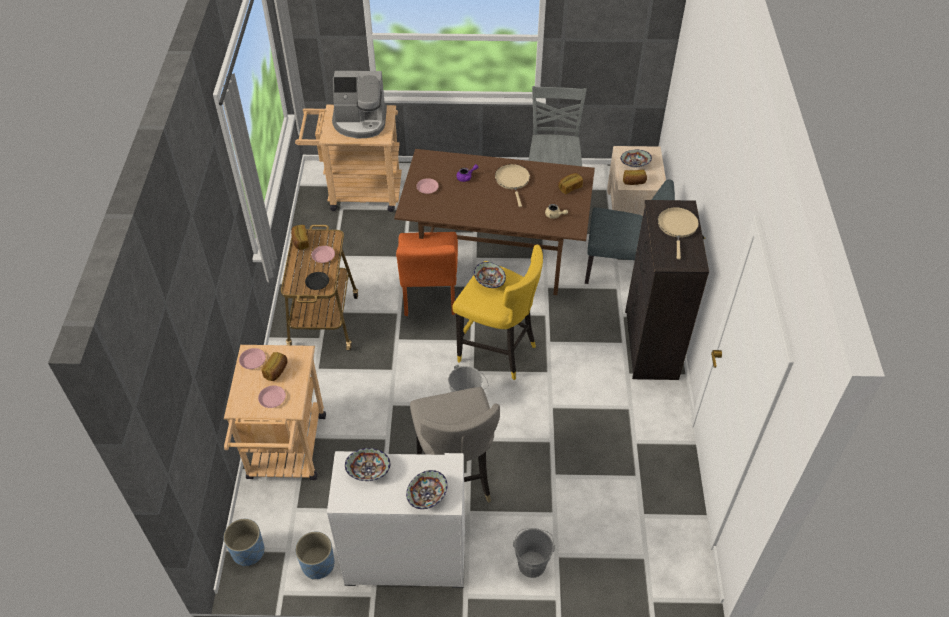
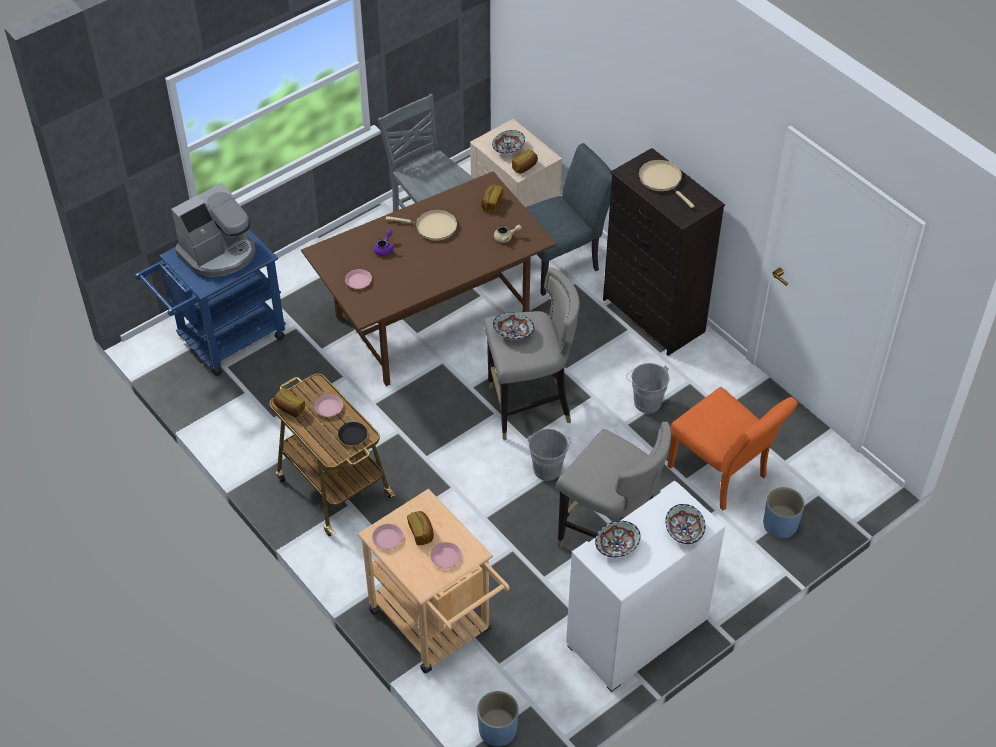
camera: 40 degrees left, 0 degrees up
beige cart [295,105,402,212] -> blue cart [135,229,286,376]
blue planter [295,532,334,580] -> blue planter moved to [763,487,804,538]
orange chair [396,232,458,316] -> orange chair moved to [668,387,798,510]
yellow stool [452,245,543,380] -> grey stool [484,267,580,440]
beige frying pan [495,164,530,207] -> beige frying pan turned 150 degrees clockwise [386,209,457,241]
grey bucket [513,528,555,578] -> grey bucket moved to [626,363,670,414]

